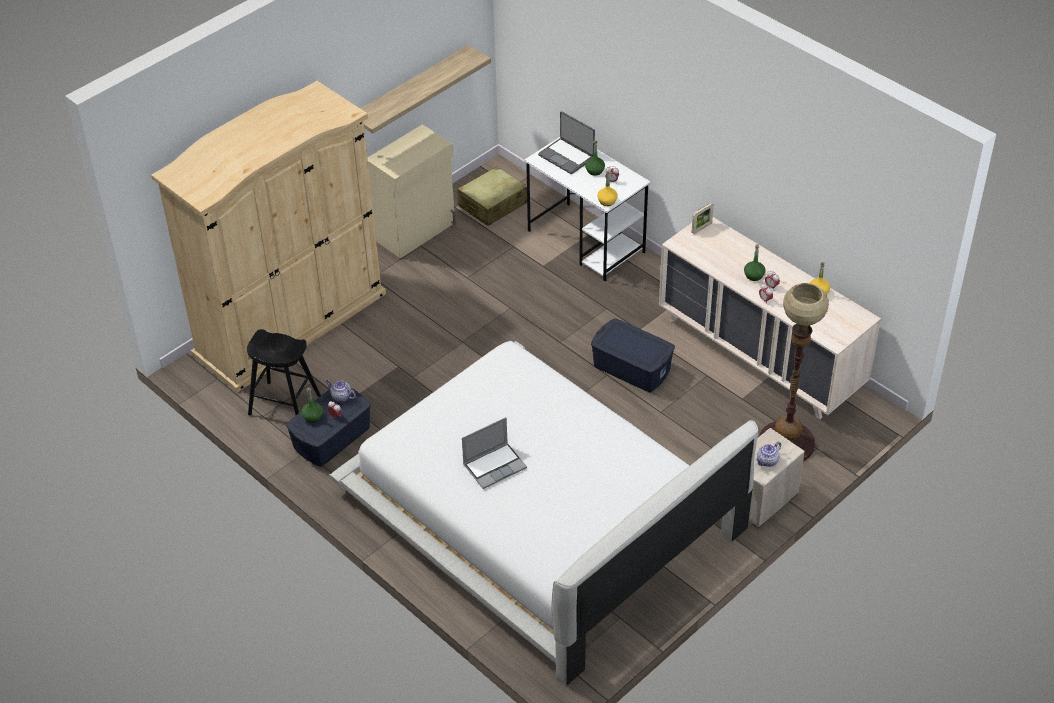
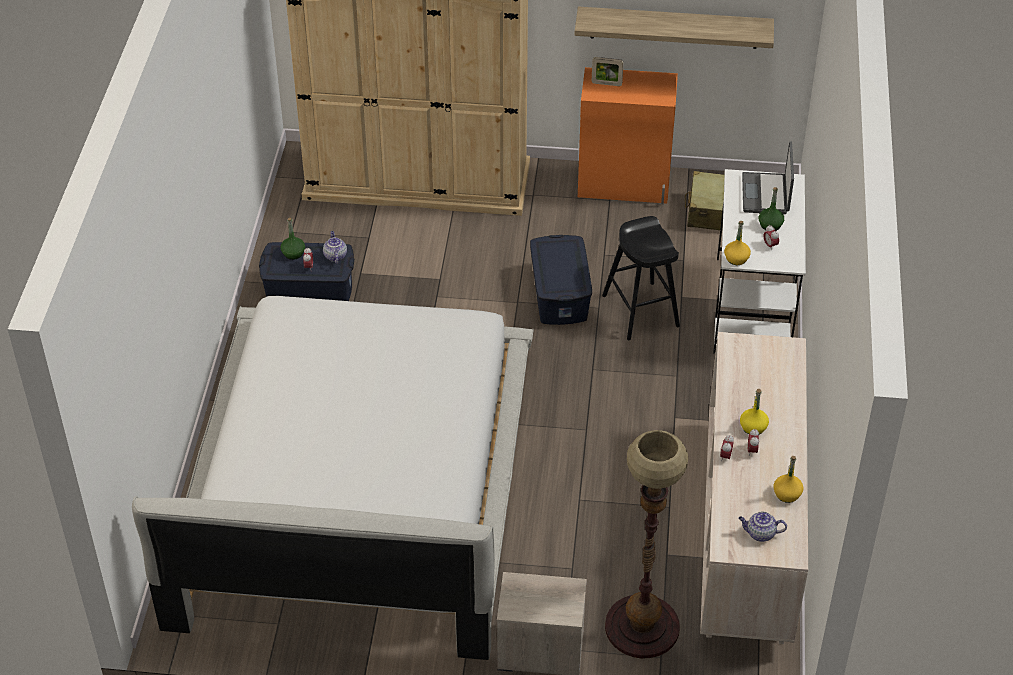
camera: 50 degrees right, 0 degrees up
black stool [247,329,321,416] -> black stool moved to [602,216,680,340]
beige cabinet [368,124,456,259] -> orange cabinet [578,67,678,204]
laptop [462,417,527,489] -> none
blue storage box [591,318,675,392] -> blue storage box moved to [530,235,592,325]
picture frame [692,203,714,234] -> picture frame moved to [592,57,624,86]
green bottle [744,244,765,281] -> yellow bottle [740,389,769,435]
teapot [756,442,781,467] -> teapot moved to [738,511,787,542]

